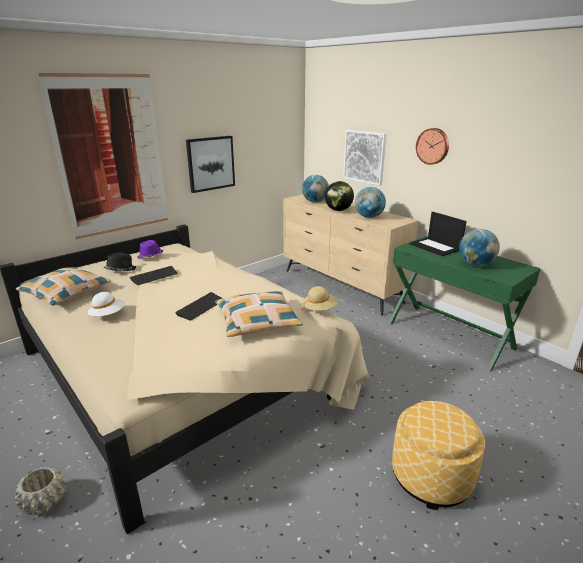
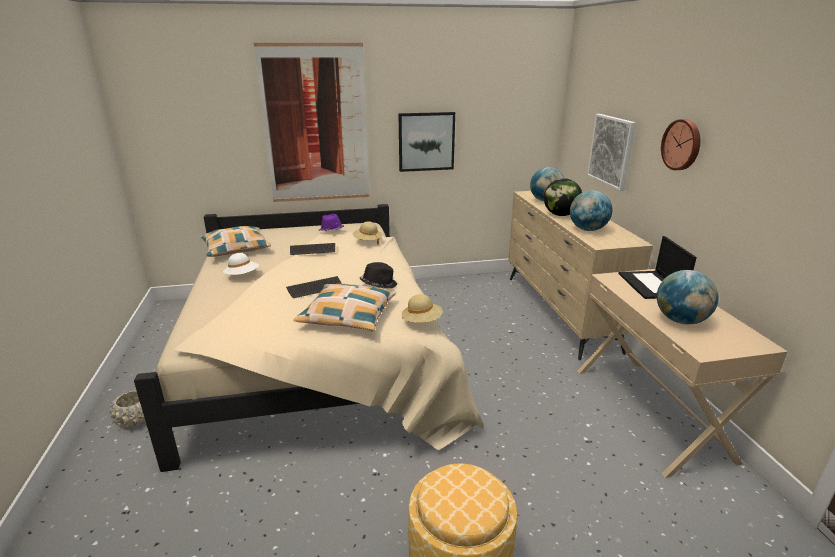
camera: 30 degrees right, 0 degrees up
black hat [104,252,136,271] -> black hat moved to [360,262,397,289]
green desk [388,236,541,372] -> beige desk [577,269,788,478]
none -> beige hat [353,221,382,245]

